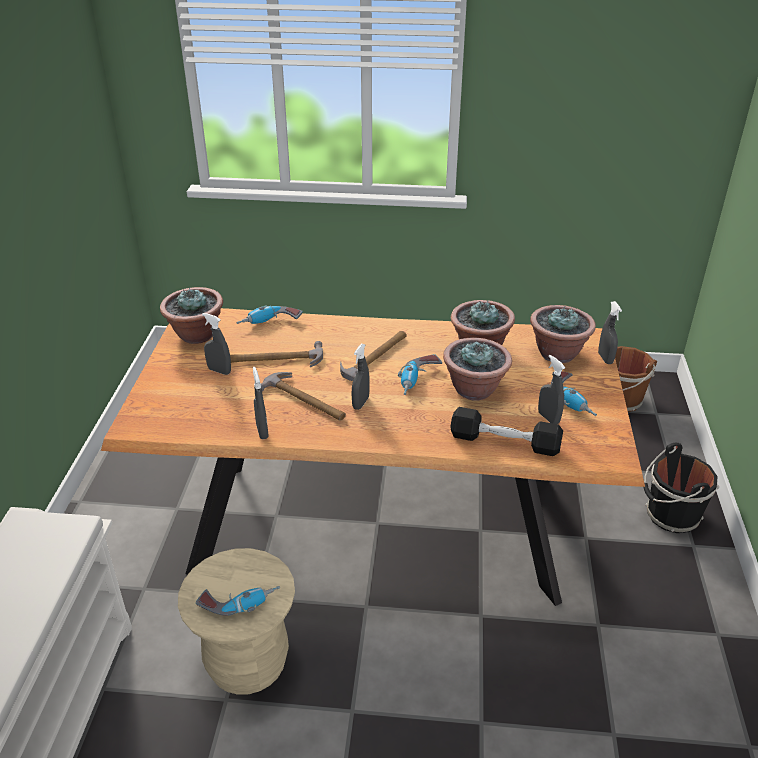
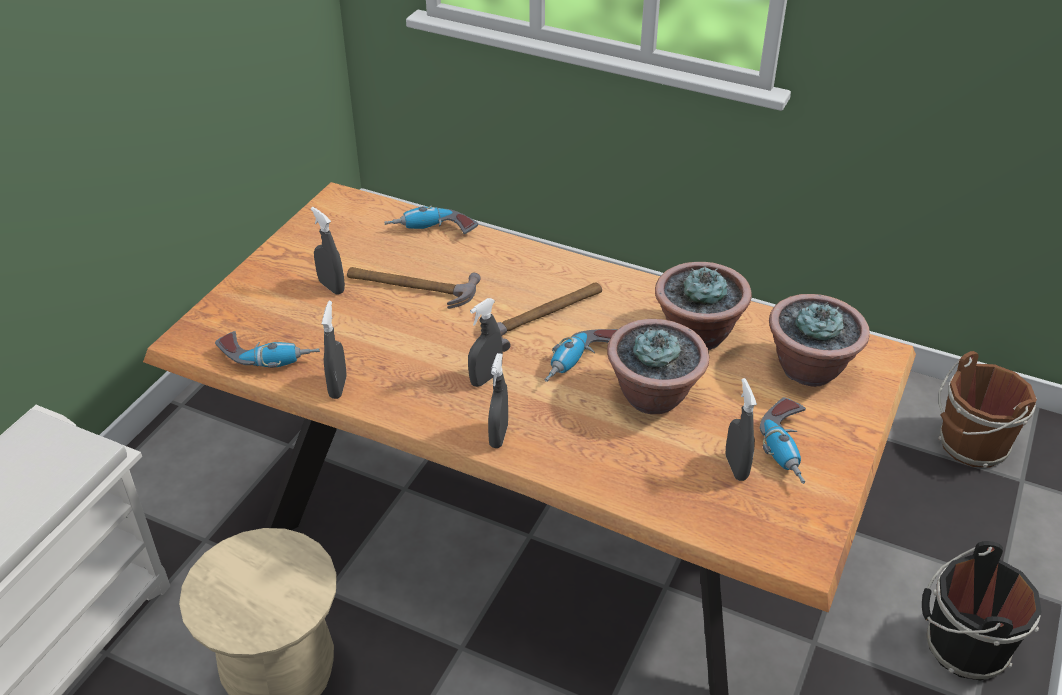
camera: 20 degrees right, 5 degrees up
potted plant [160,287,223,344] -> none
power drill [196,586,280,616] -> power drill moved to [215,331,320,368]
hammer [261,372,346,421] -> none
black dumbbell [450,407,563,456] -> none
grey spray bottle [598,301,622,364] -> grey spray bottle moved to [488,353,508,448]

